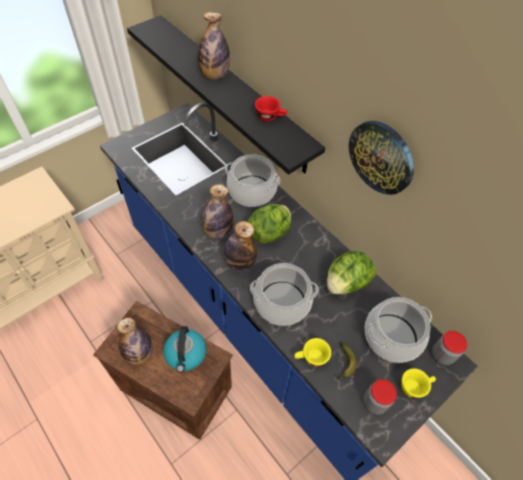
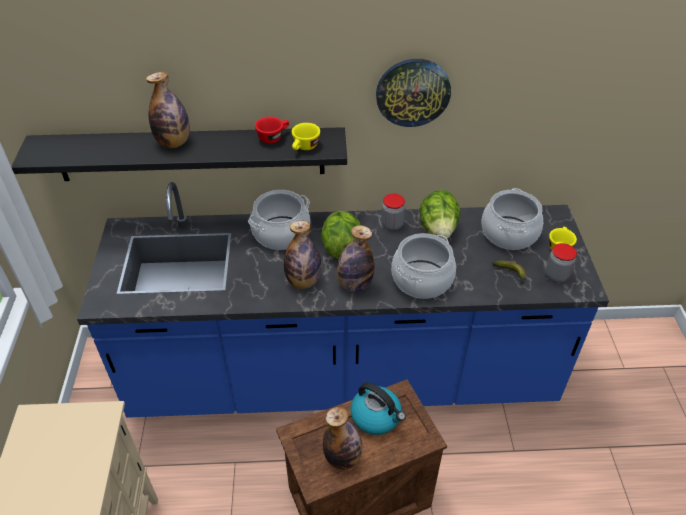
camera: 50 degrees left, 10 degrees down
yellow cup [294,338,331,366] -> yellow cup moved to [292,123,320,150]
jar [432,331,467,365] -> jar moved to [381,194,405,231]

